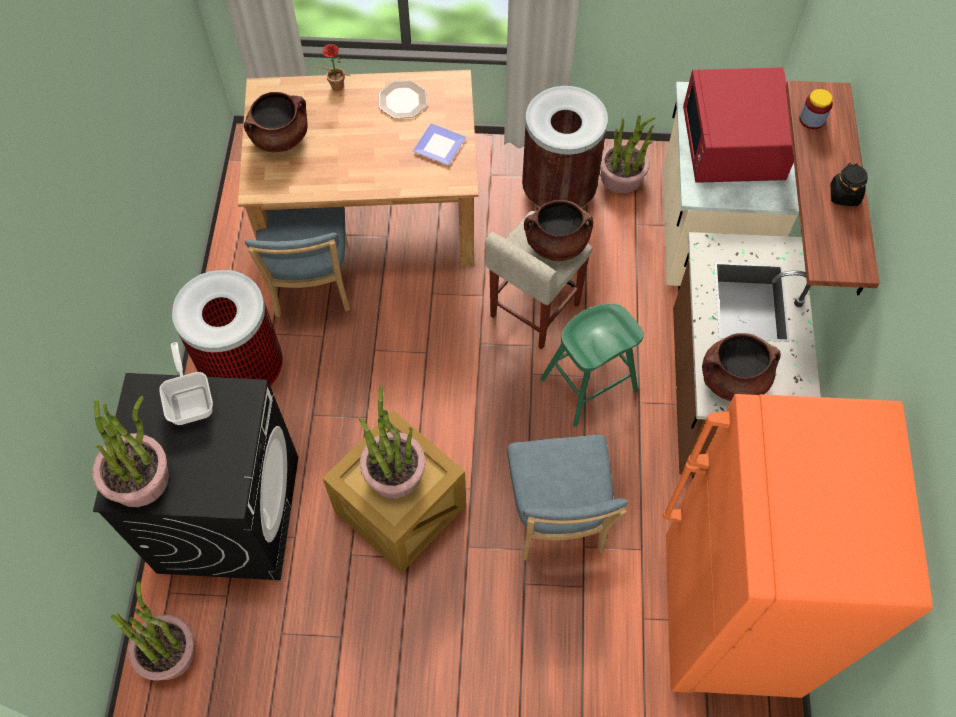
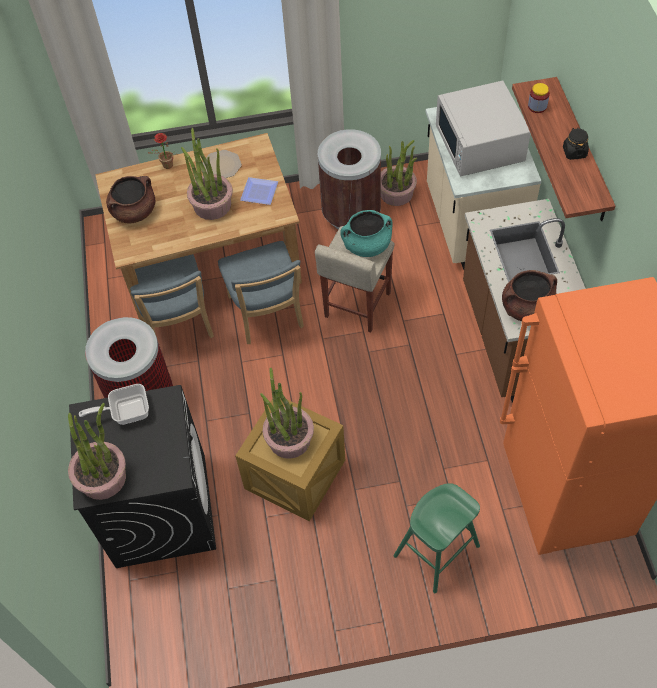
camera: 10 degrees left, 5 degrees down
potted plant [111,581,195,681] -> potted plant moved to [181,128,233,220]
frying pan [159,342,213,425] -> frying pan turned 75 degrees counterclockwise [79,384,149,425]
blue chair [507,435,628,561] -> blue chair moved to [218,241,304,344]
brown cooking pot [524,200,594,261] -> turquoise cooking pot [340,210,393,257]
green stool [540,303,644,427] -> green stool moved to [394,483,480,593]
red microwave [683,67,794,183] -> white microwave [436,81,531,176]

